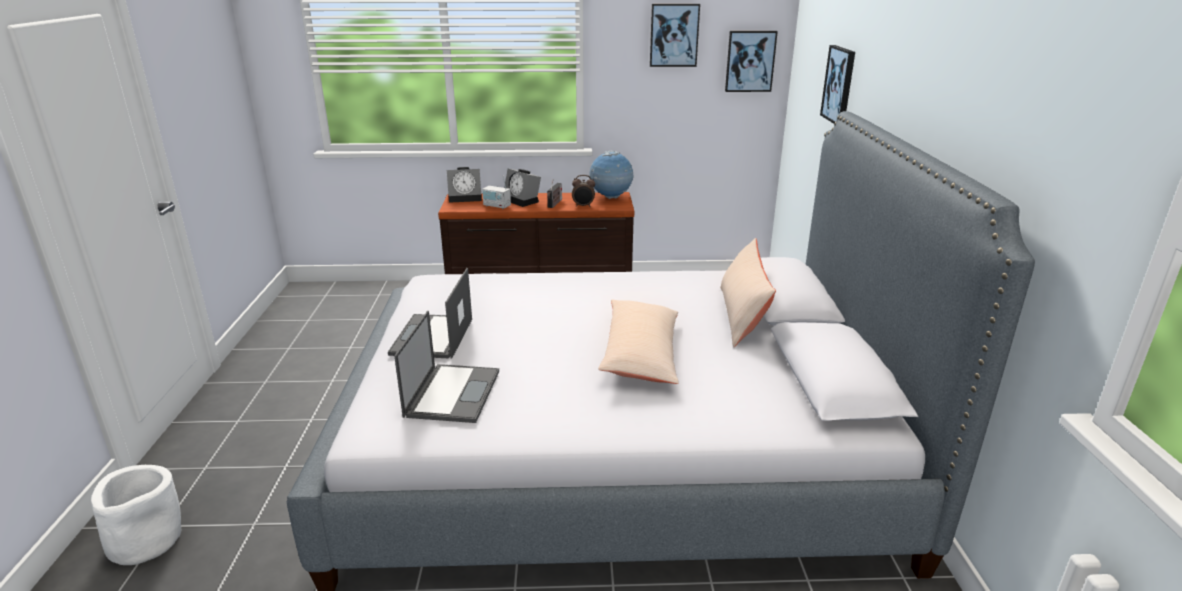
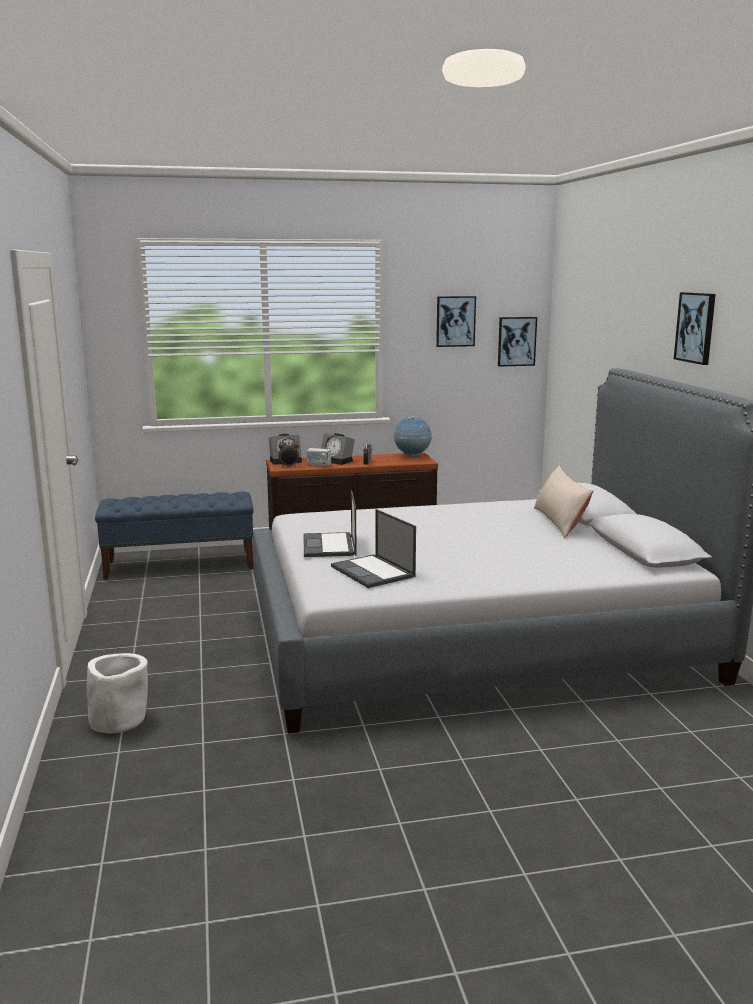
camera: 10 degrees left, 10 degrees down
laptop [394,311,499,423] -> laptop turned 150 degrees clockwise [331,509,416,588]
alarm clock [572,175,595,207] -> alarm clock moved to [278,438,299,467]
beige pillow [598,300,679,384] -> none
picture [820,45,855,124] -> picture moved to [674,292,716,365]
none -> blue bench [95,491,254,580]

